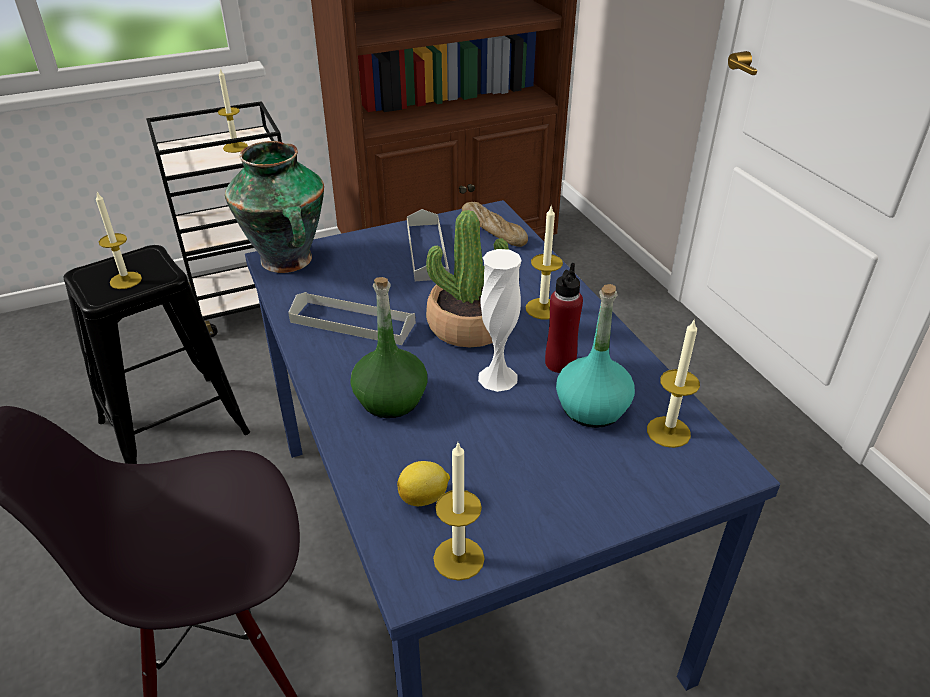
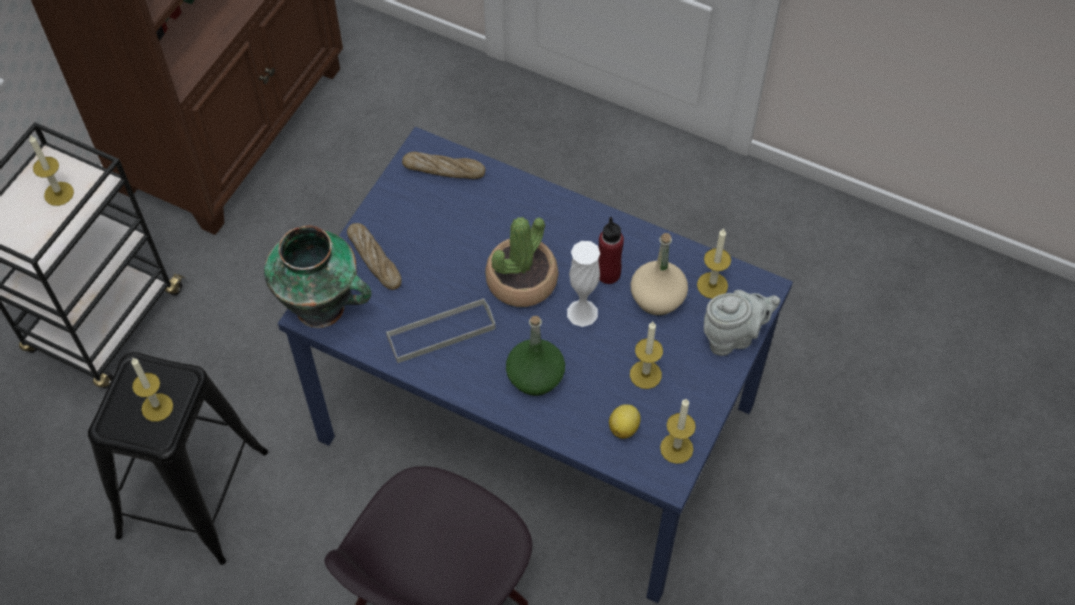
camera: 40 degrees left, 20 degrees up
grey tray [407,209,449,281] -> none
candle [526,204,563,319] -> candle moved to [630,322,663,389]
turquoise bottle [556,284,635,428] -> beige bottle [630,233,688,315]
none -> bread [347,223,402,290]
none -> grey teapot [704,290,780,356]

